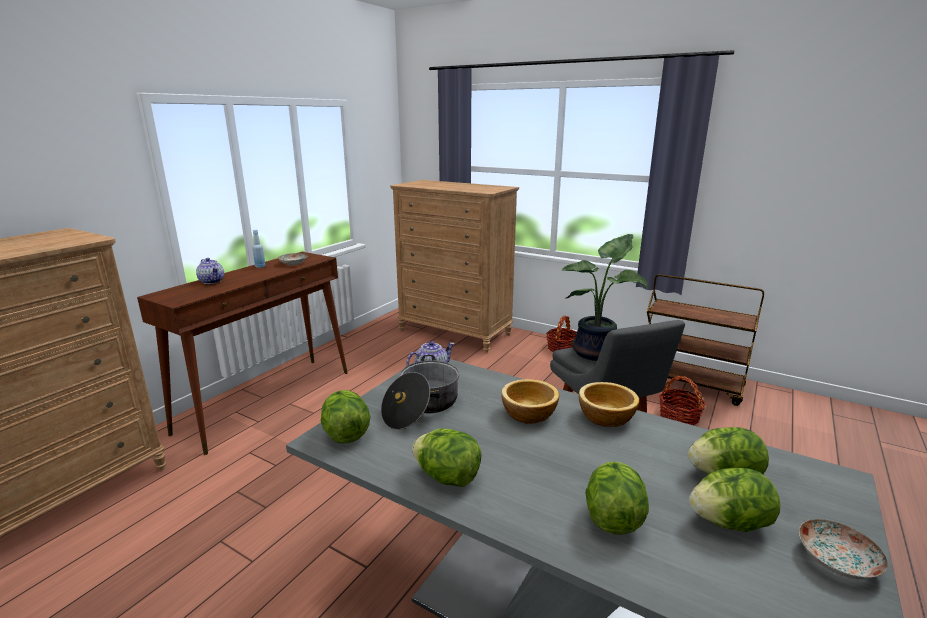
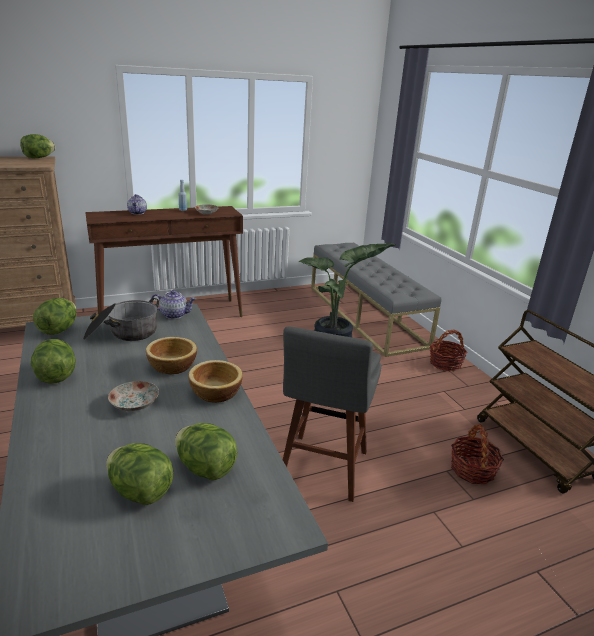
camera: 35 degrees right, 5 degrees up
brown dresser [390,180,519,353] -> grey bench [311,243,441,357]
lettuce [585,462,649,534] -> lettuce moved to [20,134,55,158]
plate [799,519,888,580] -> plate moved to [108,381,159,411]

